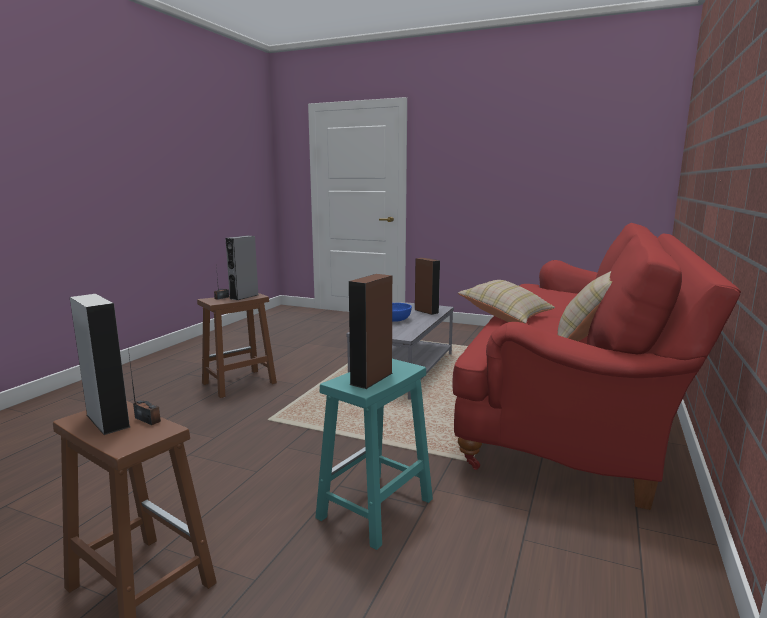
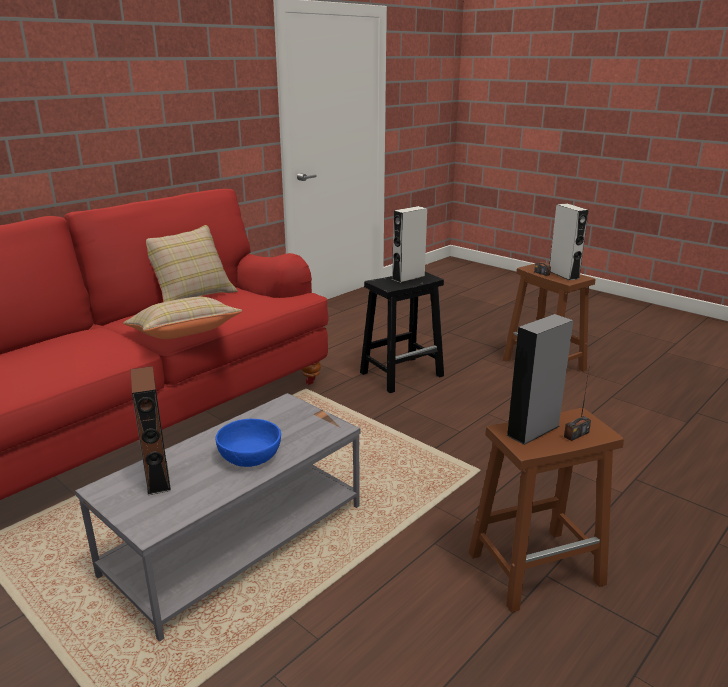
camera: 160 degrees left, 10 degrees up
turquoise stool [315,359,433,550] -> black stool [360,272,444,393]
brown speaker [349,274,392,389] -> grey speaker [392,206,427,283]

